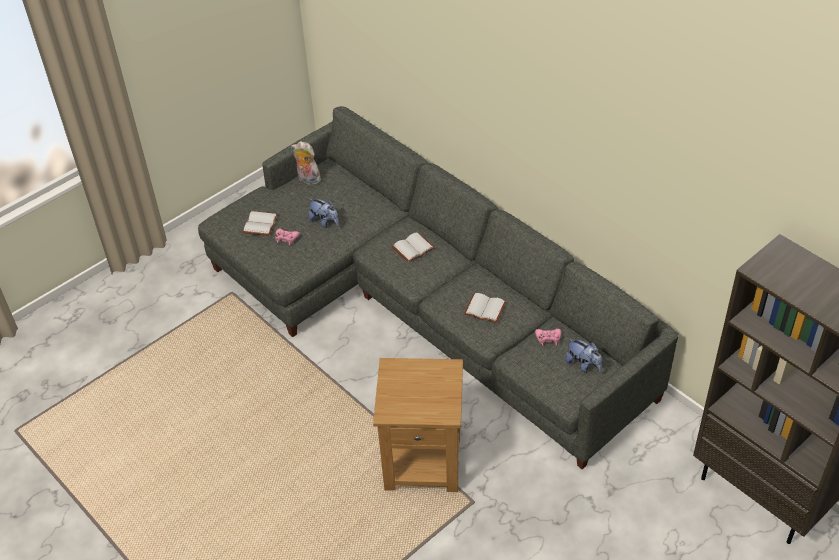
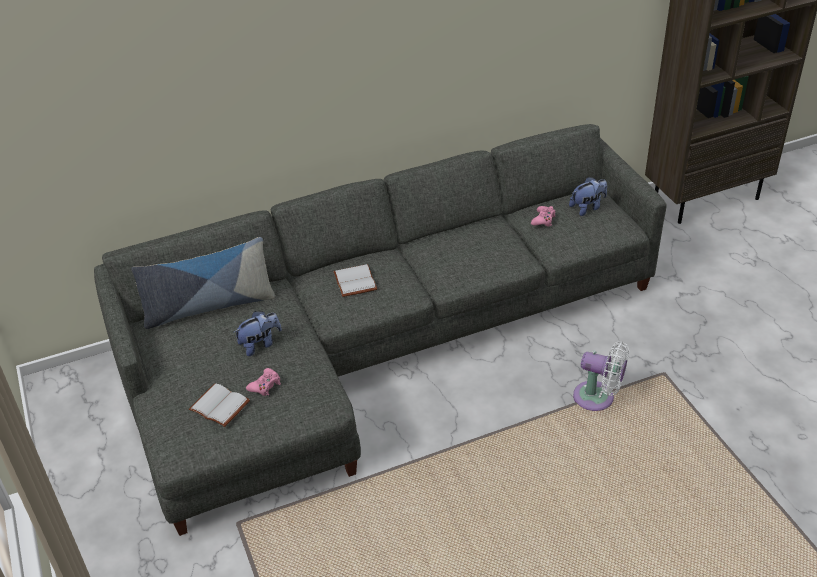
camera: 70 degrees left, 5 degrees down
plush toy [291,141,321,185] -> none
brown side table [373,358,463,492] -> white fan [573,341,629,411]
white book [464,293,506,323] -> none
none -> pillow [131,237,275,329]

